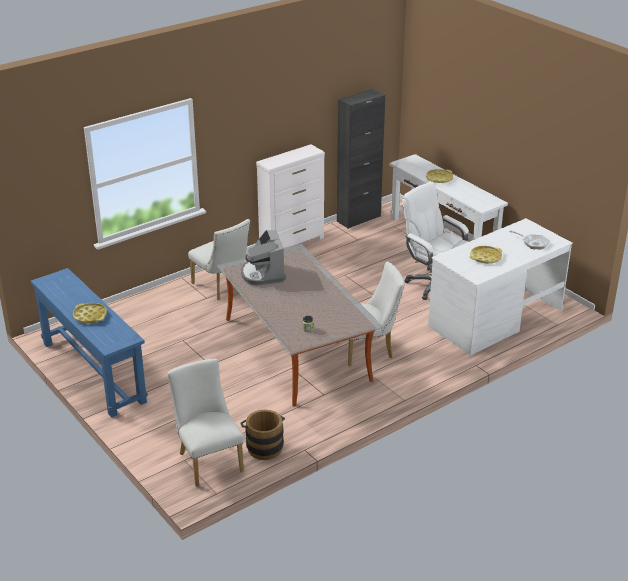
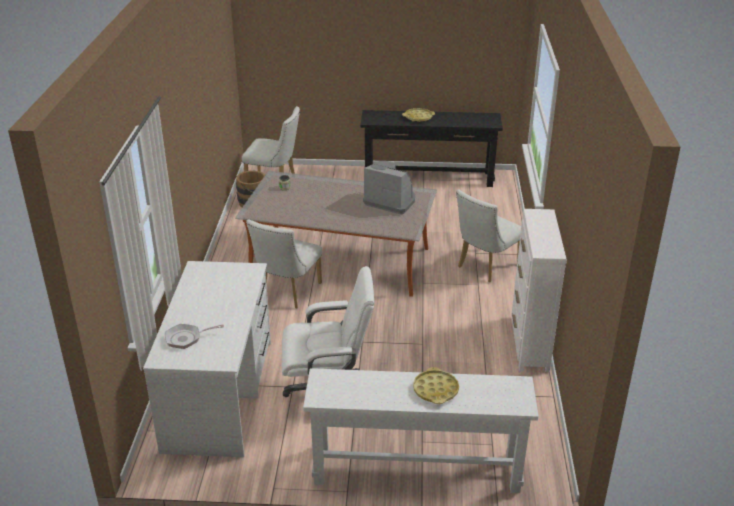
camera: 130 degrees right, 0 degrees up
blue console table [31,268,148,418] -> black console table [360,110,503,187]
white chair [188,219,250,300] -> white chair turned 45 degrees counterclockwise [456,189,521,282]
black cabinet [337,89,385,229] -> none
yellow tray [470,246,502,264] -> none

